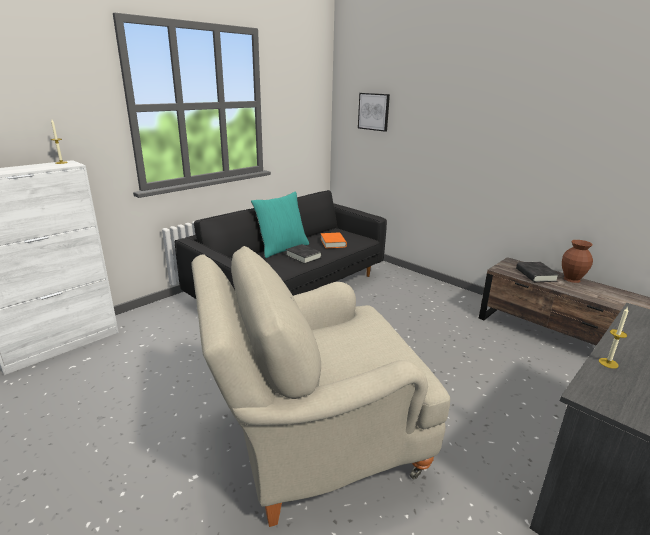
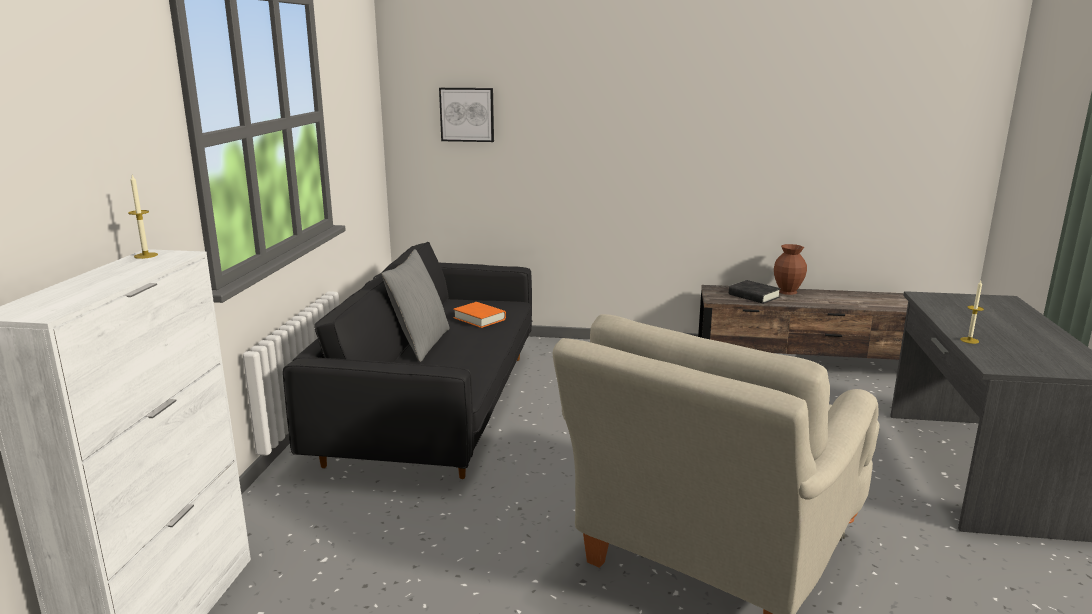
camera: 35 degrees left, 5 degrees down
turquoise pillow [251,191,309,258] -> grey pillow [382,249,450,362]
black book [286,244,322,264] -> none

